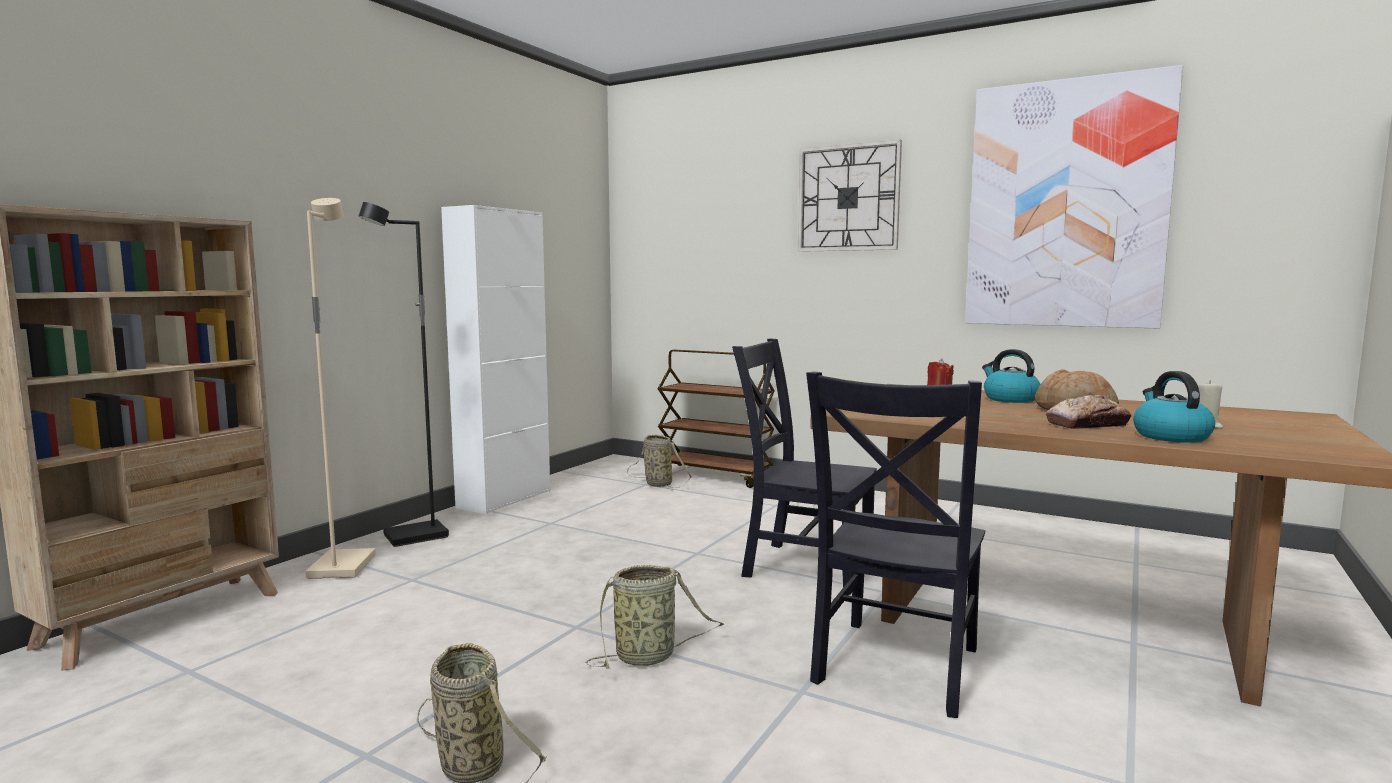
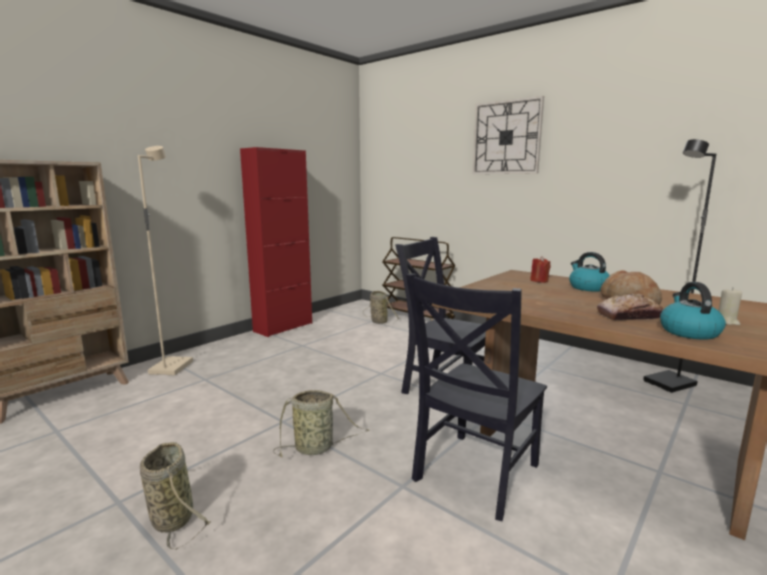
camera: 10 degrees right, 5 degrees up
black floor lamp [359,202,449,547] -> black floor lamp moved to [643,139,716,393]
white cabinet [441,205,550,515] -> red cabinet [240,147,312,337]
picture [965,65,1183,329] -> none

